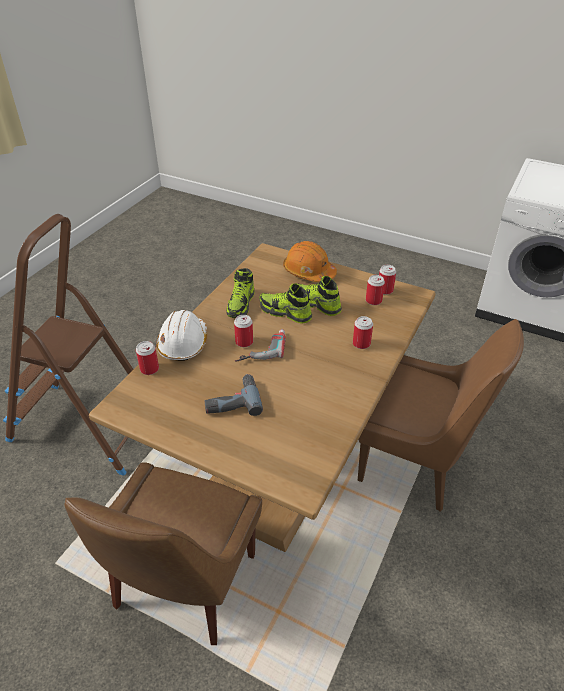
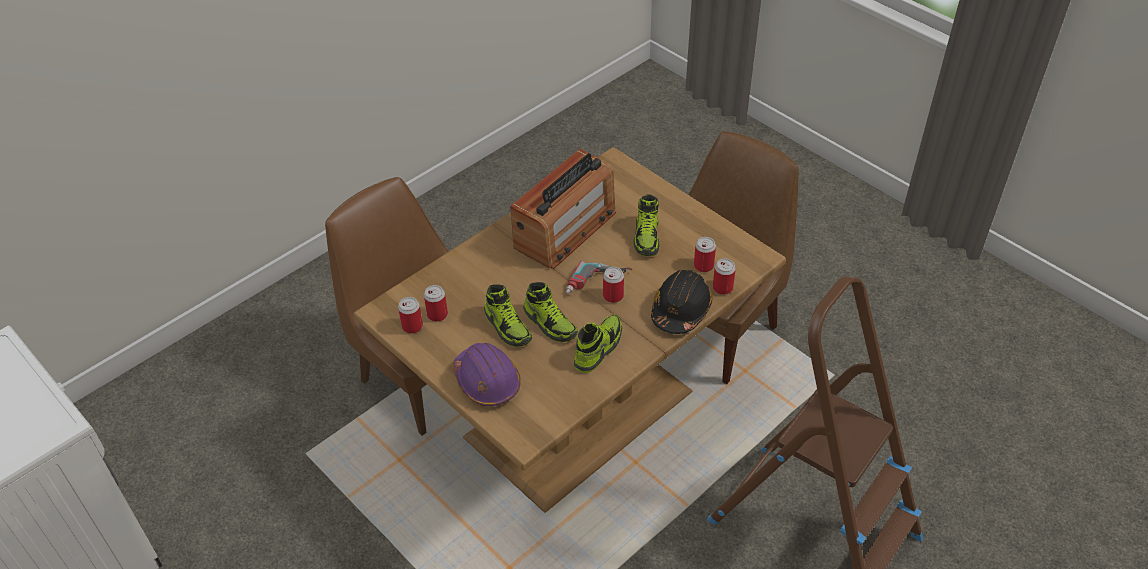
camera: 160 degrees left, 5 degrees up
white hard hat [156,310,207,361] -> black hard hat [651,270,713,334]
power drill [204,374,263,416] -> shoe [633,194,659,256]
orange hard hat [283,241,337,282] -> purple hard hat [453,343,521,406]
can [353,316,373,349] -> can moved to [694,237,716,272]
none -> radio [510,149,616,269]

